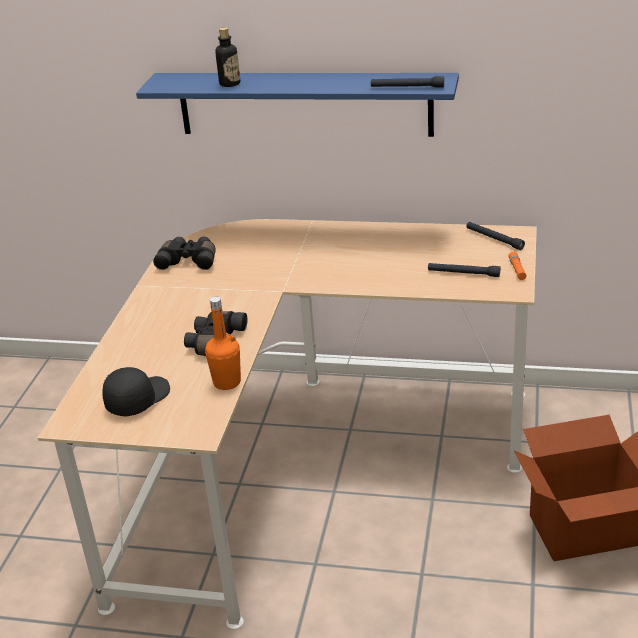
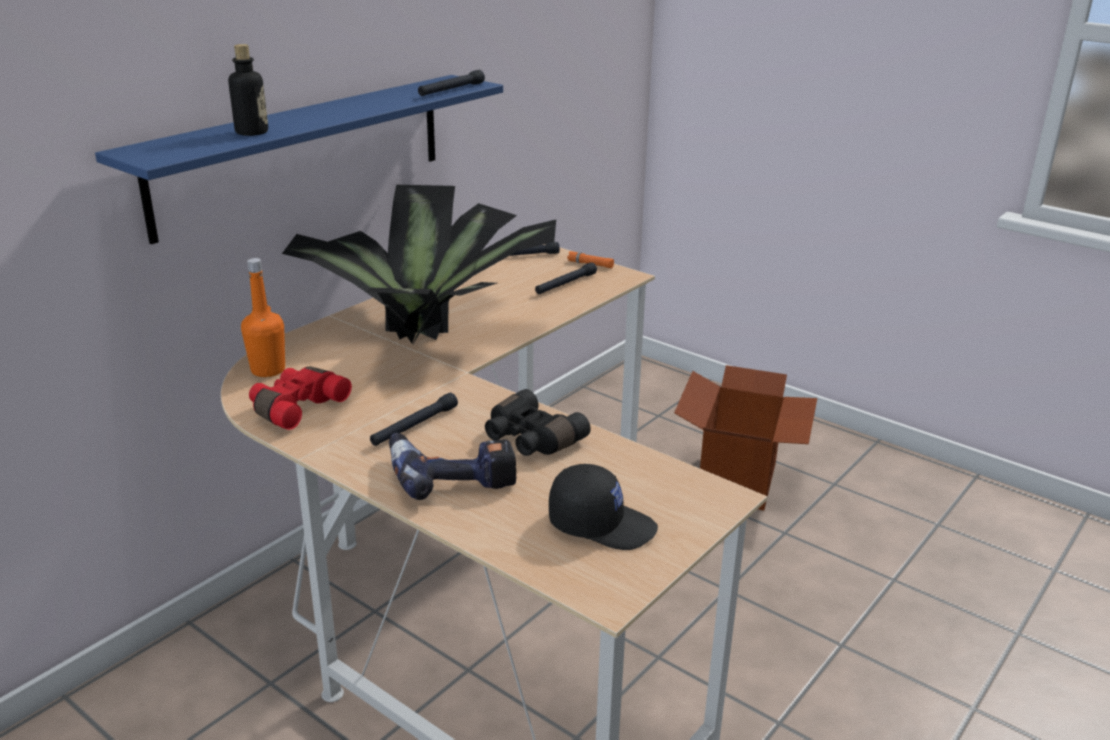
camera: 65 degrees left, 5 degrees down
black cap [102,367,170,417] -> black cap turned 135 degrees clockwise [549,464,658,550]
black binoculars [153,237,216,270] -> red binoculars [249,367,352,430]
orange bottle [205,297,241,390] -> orange bottle moved to [241,258,285,377]
none -> potted plant [282,185,556,344]
none -> black flashlight [370,393,458,446]
none -> power drill [389,433,517,500]

